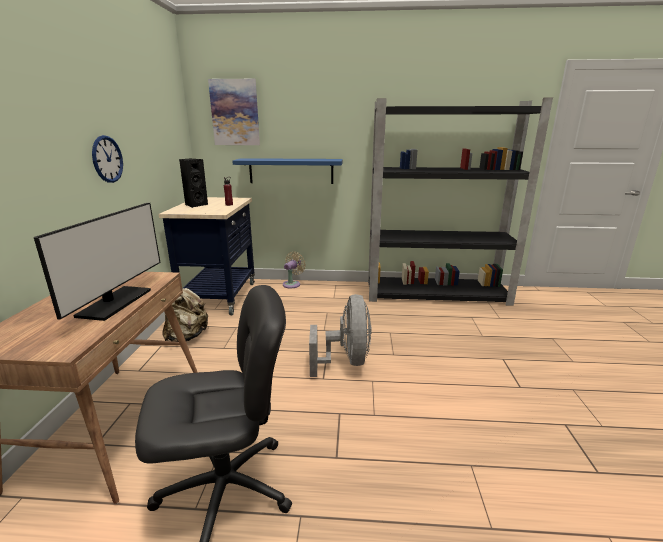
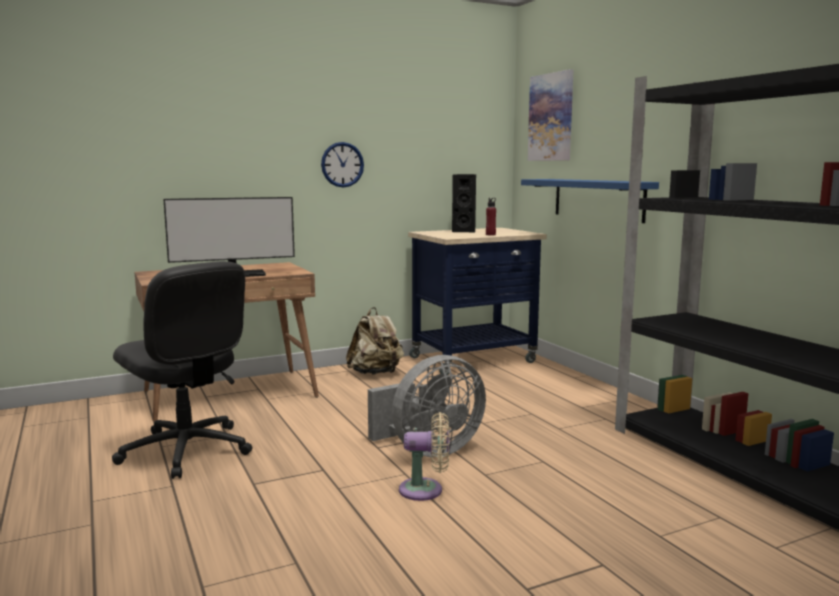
camera: 60 degrees right, 10 degrees down
beige fan [283,251,306,288] -> beige fan moved to [399,412,449,501]

